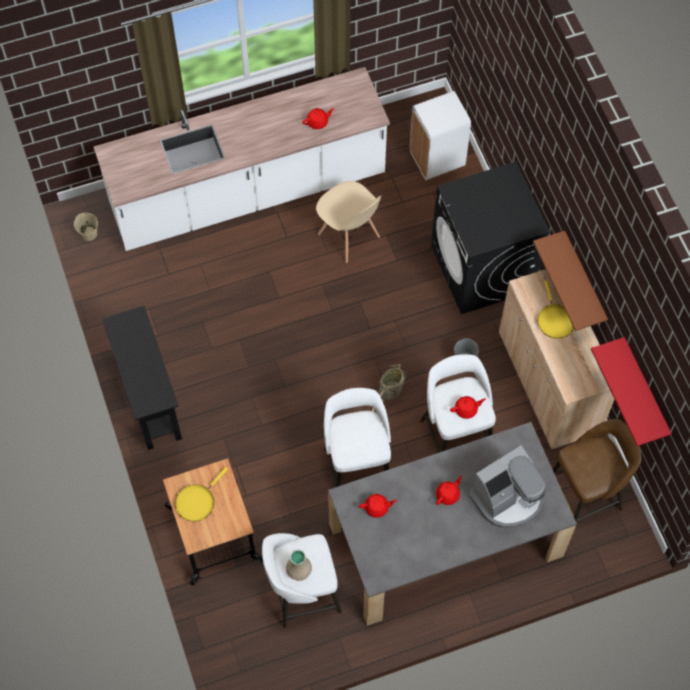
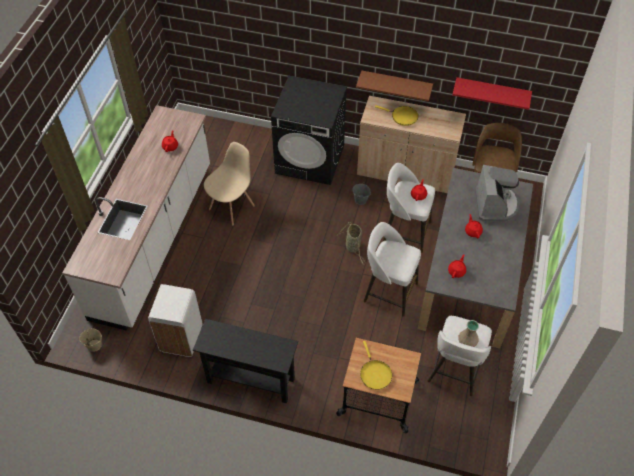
camera: 55 degrees left, 10 degrees down
beige chair [316,181,381,263] -> beige chair turned 45 degrees counterclockwise [204,142,255,226]
white trash can [410,91,471,180] -> white trash can moved to [148,284,203,357]

